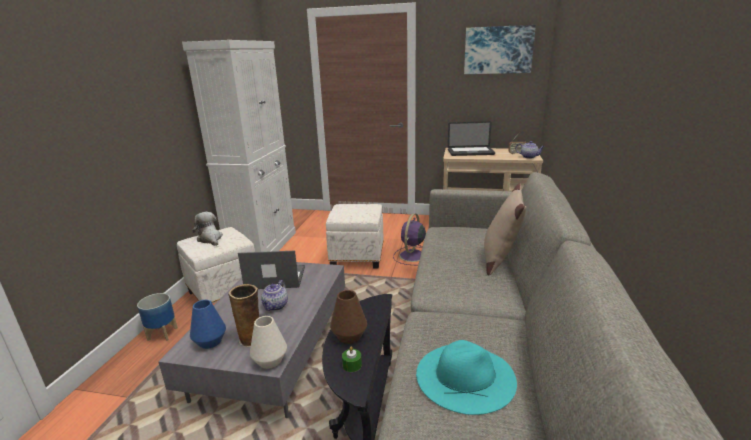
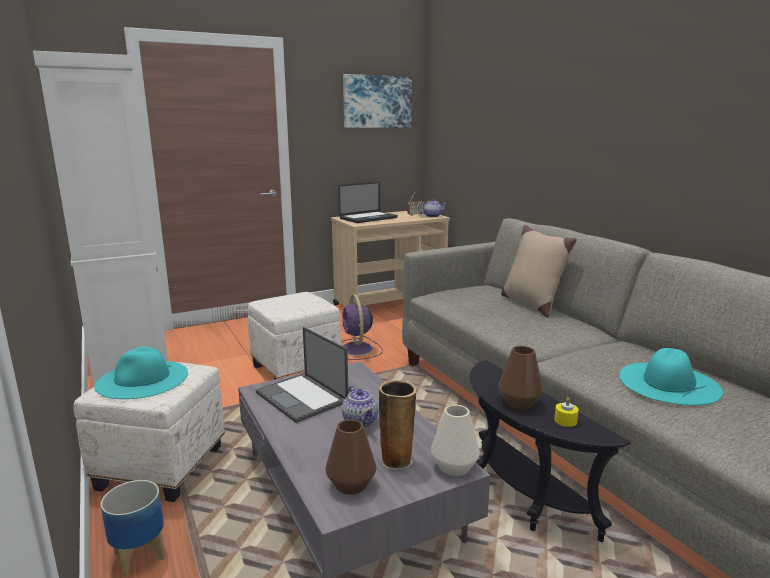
camera: 40 degrees left, 5 degrees down
blue vase [190,300,226,349] -> brown vase [325,419,376,495]
plush toy [192,212,223,246] -> turquoise hat [94,346,188,399]
laptop [238,251,305,289] -> laptop turned 90 degrees counterclockwise [256,327,348,423]
green candle [342,347,362,372] -> yellow candle [554,397,579,427]

